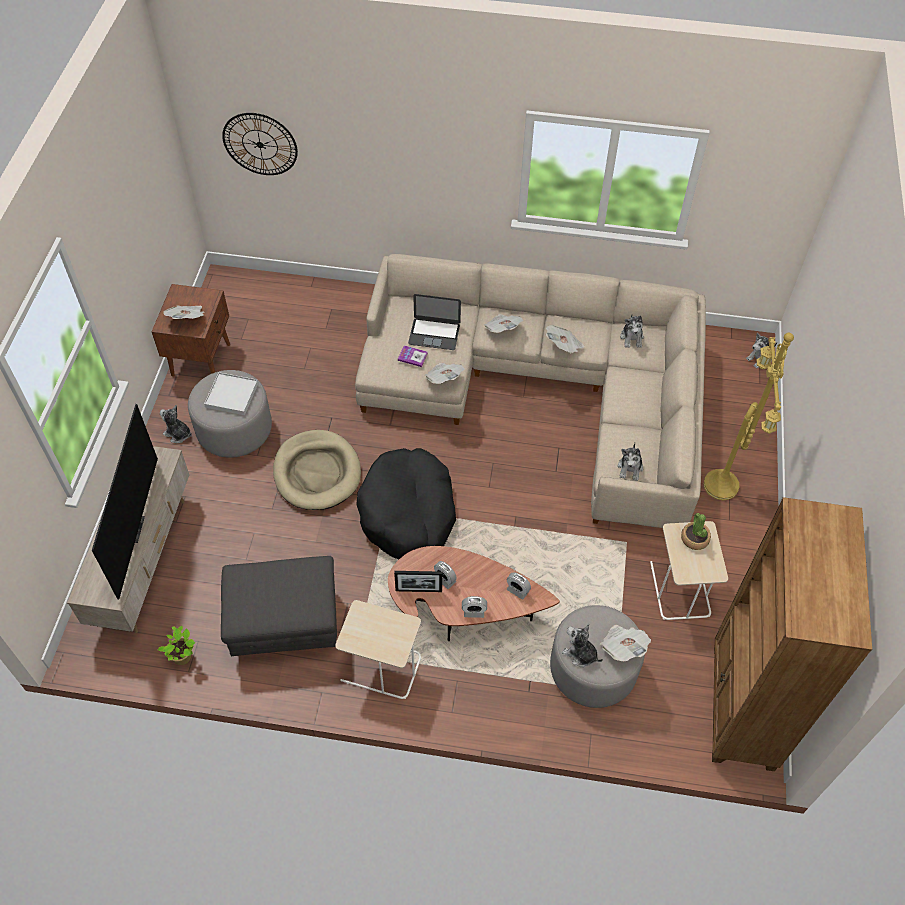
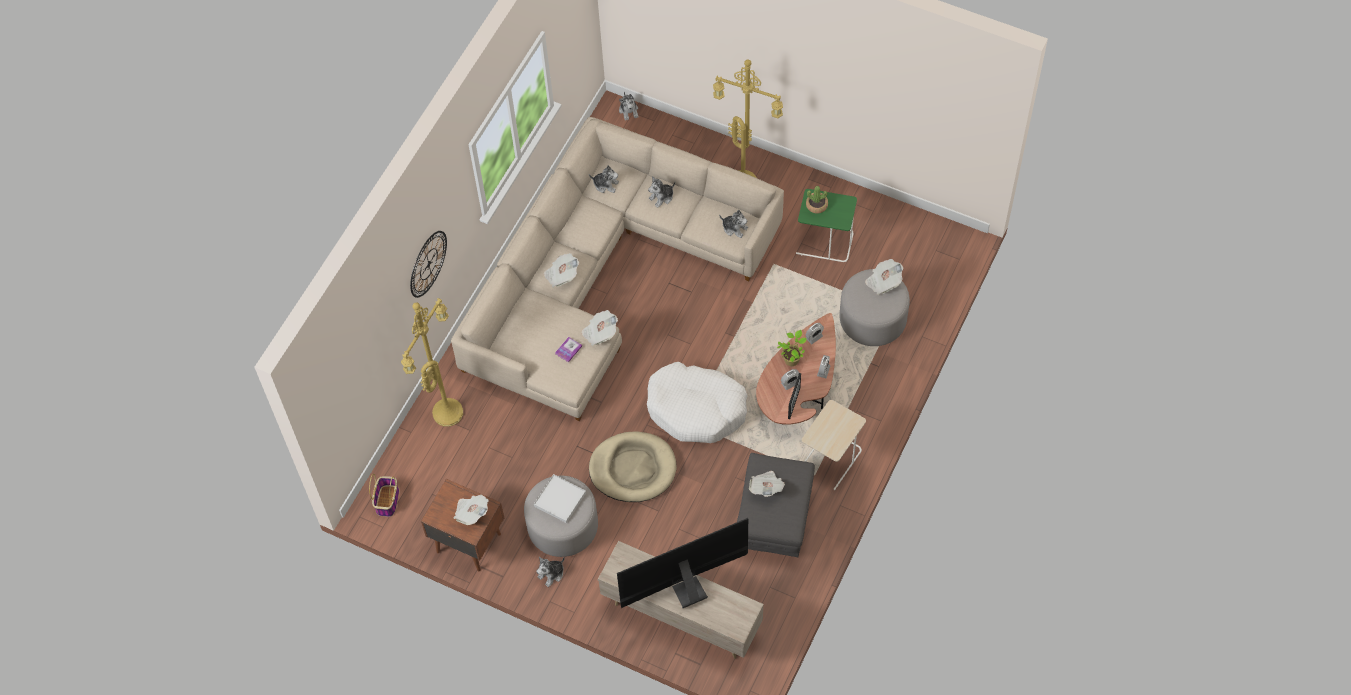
camera: 70 degrees left, 5 degrees up
television [92,404,158,600] -> television turned 45 degrees counterclockwise [617,518,748,608]
potted plant [158,626,195,665] -> potted plant moved to [777,330,807,366]
wall clock [222,113,298,175] -> wall clock moved to [410,231,447,298]
black dog bed [356,448,456,559] -> white dog bed [647,362,747,443]
laptop [408,294,461,350] -> none
newspaper [545,325,585,354] -> newspaper moved to [749,471,785,497]
plush toy [562,624,603,667] -> plush toy moved to [648,176,675,208]
beige side table [650,521,728,620] -> green side table [796,189,857,262]
brown bookcase [712,497,872,771] -> none
none -> basket [369,474,399,517]
none -> yellow floor lamp [401,298,463,427]

